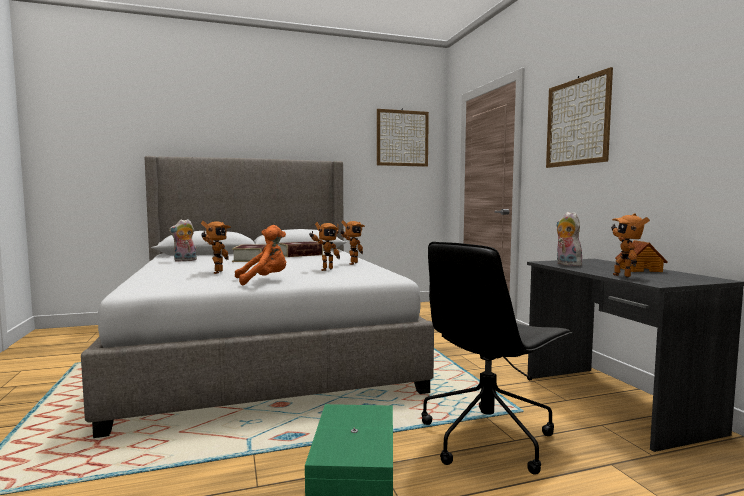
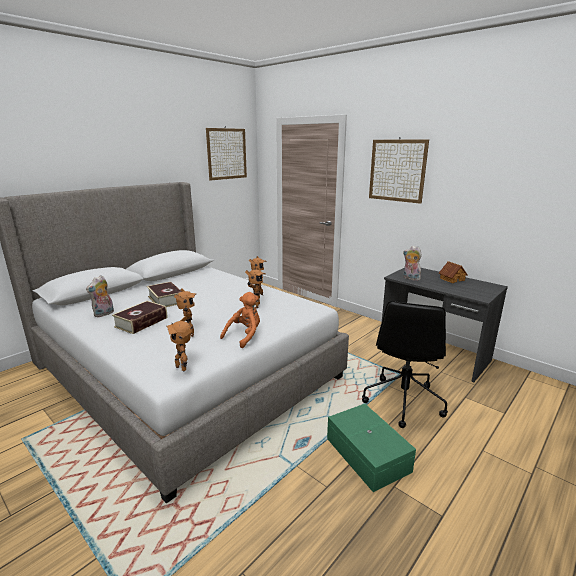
camera: 30 degrees left, 15 degrees up
book [279,241,323,257] -> book moved to [112,301,167,334]
toy robot [611,213,650,278] -> toy robot moved to [166,316,192,371]

